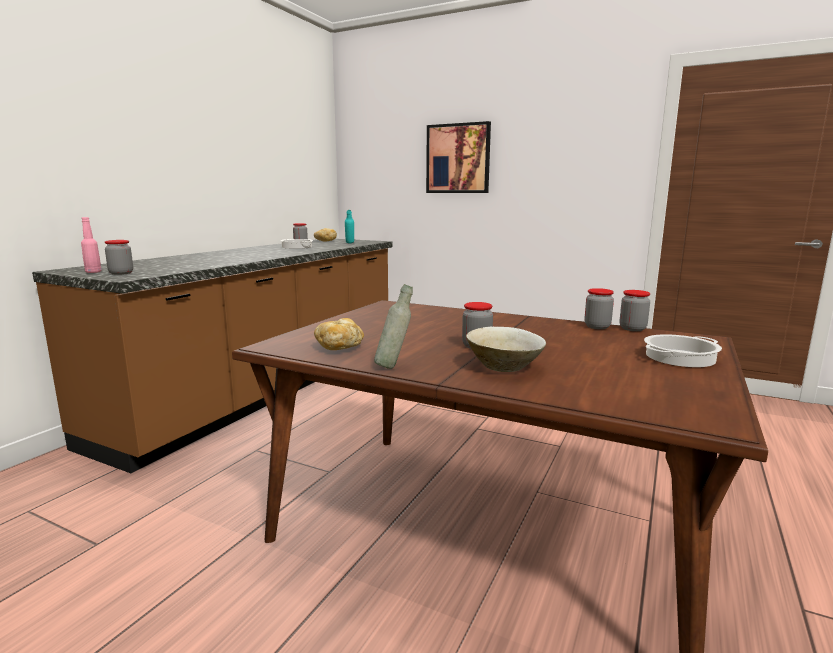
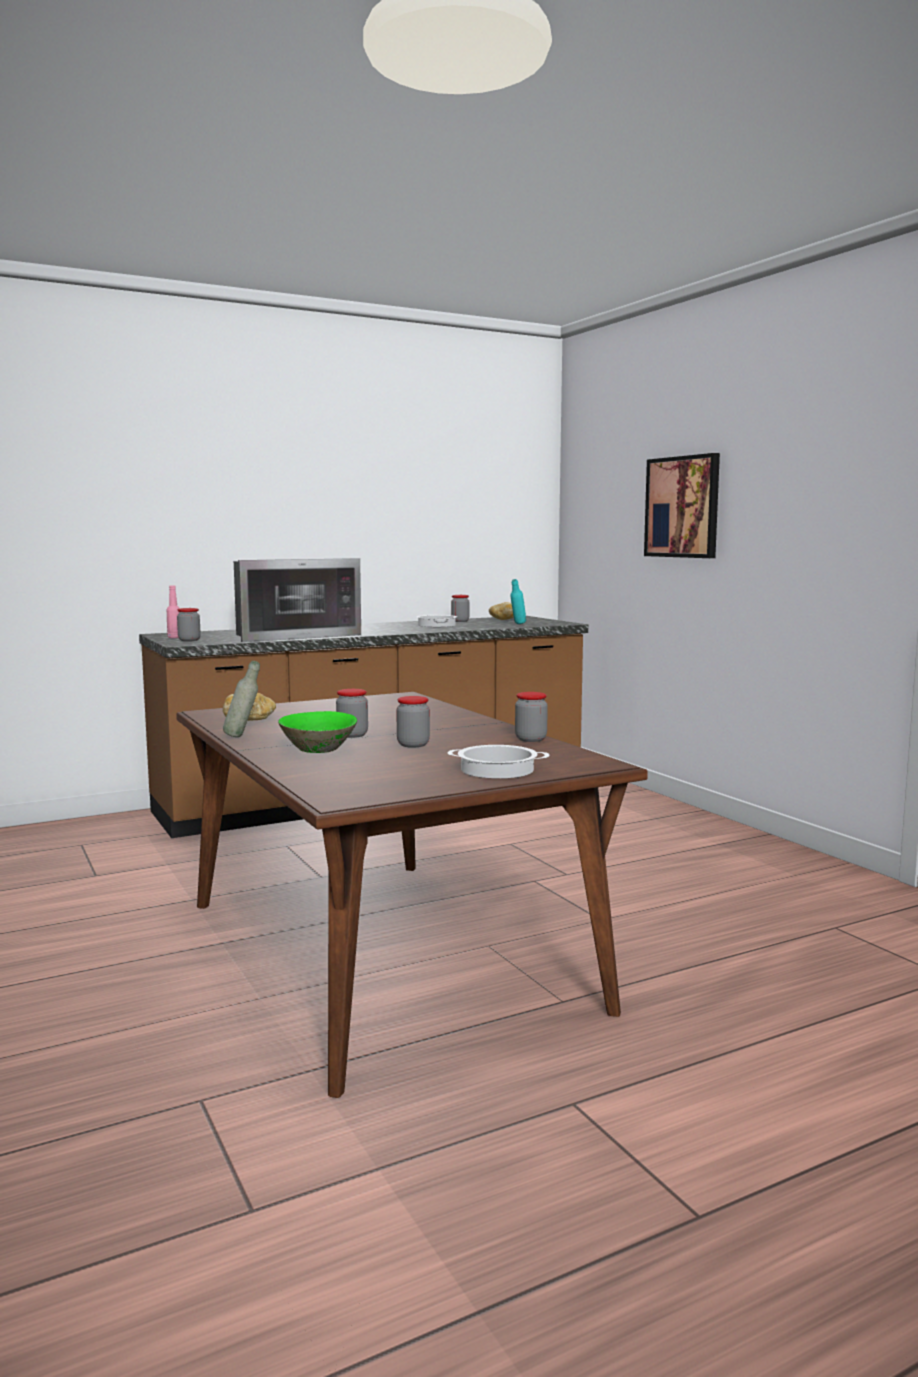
camera: 35 degrees right, 5 degrees down
beige bowl [466,327,546,372] -> green bowl [278,711,357,753]
jar [620,290,650,331] -> jar moved to [396,696,430,748]
none -> microwave [234,558,361,642]

